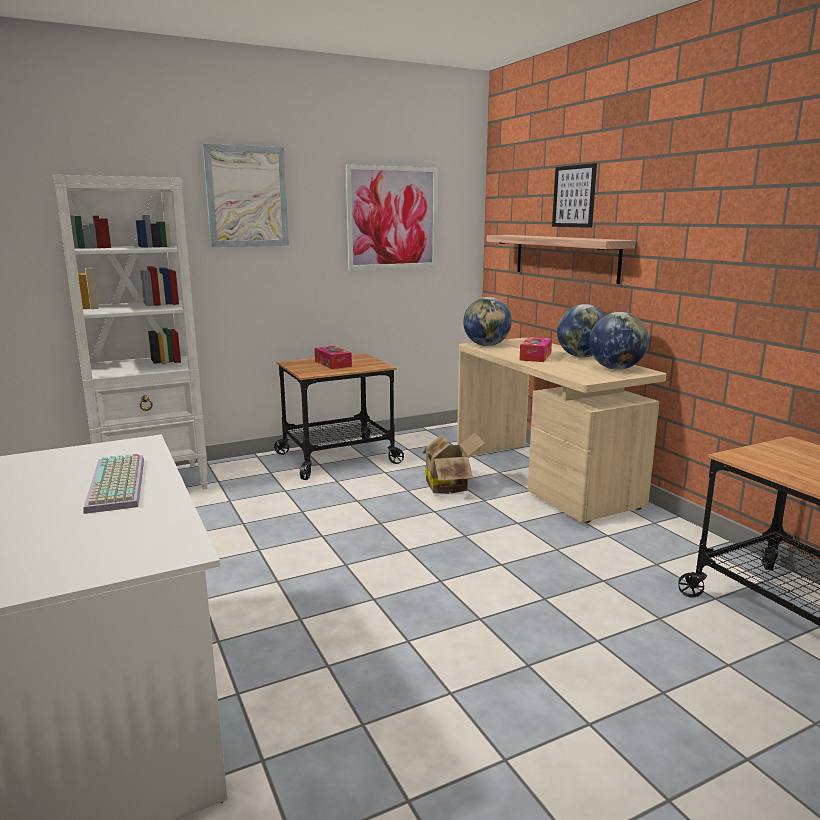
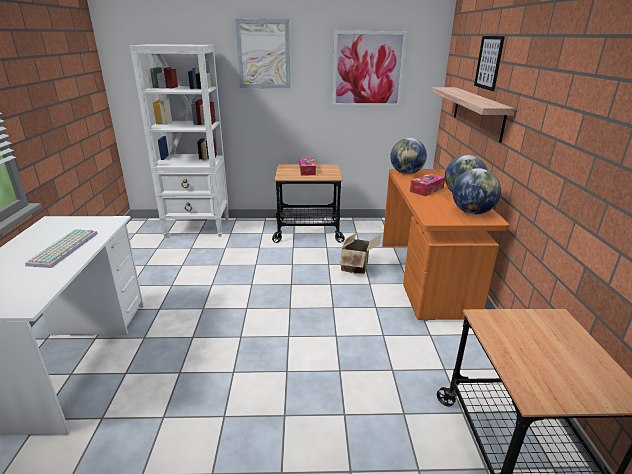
camera: 25 degrees right, 10 degrees up
beige desk [457,337,666,523] -> orange desk [382,169,509,321]

